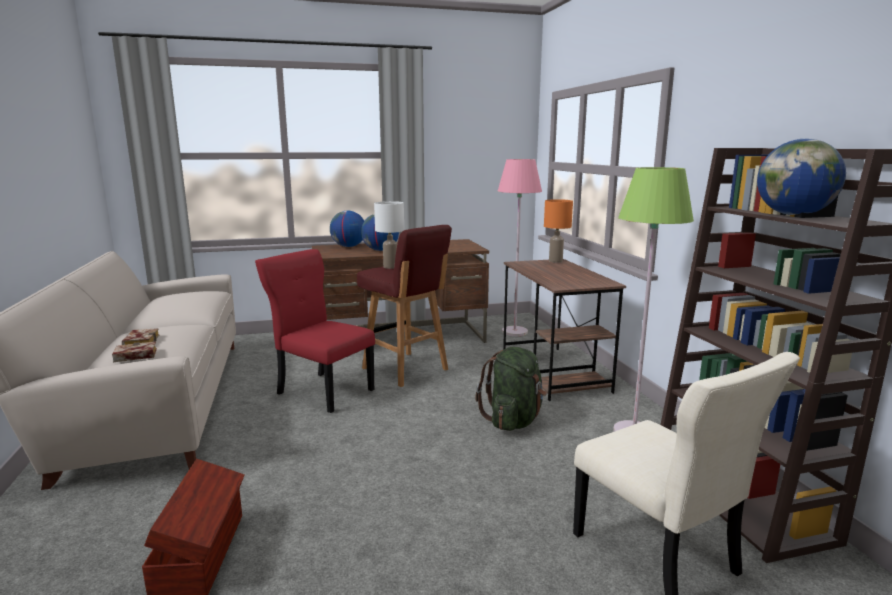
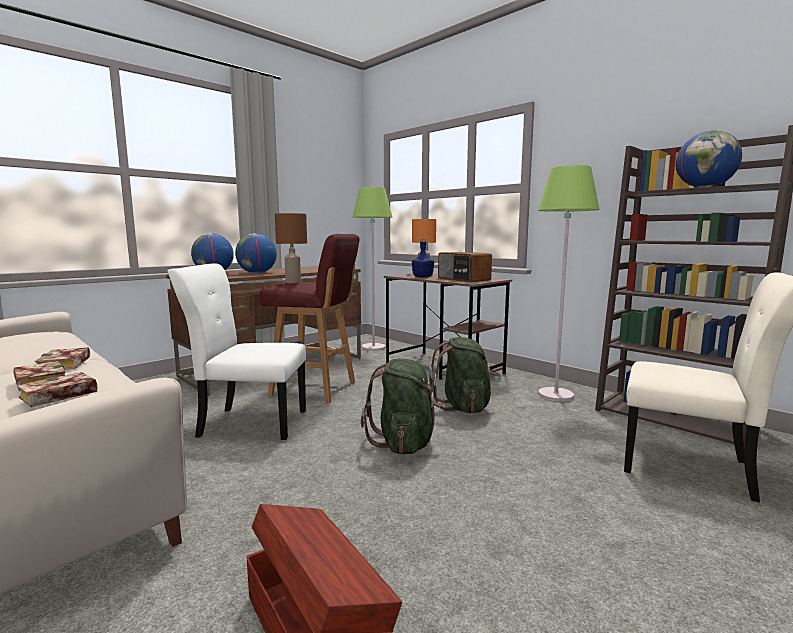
camera: 30 degrees left, 5 degrees down
red chair [255,249,375,413] -> white chair [168,264,306,440]
white table lamp [374,201,404,269] -> brown table lamp [275,213,307,283]
pink floor lamp [498,159,542,336] -> green floor lamp [353,187,392,351]
none -> book [35,347,90,369]
none -> green backpack [361,358,442,455]
none -> blue bottle [412,239,434,278]
none -> radio [438,252,492,282]

